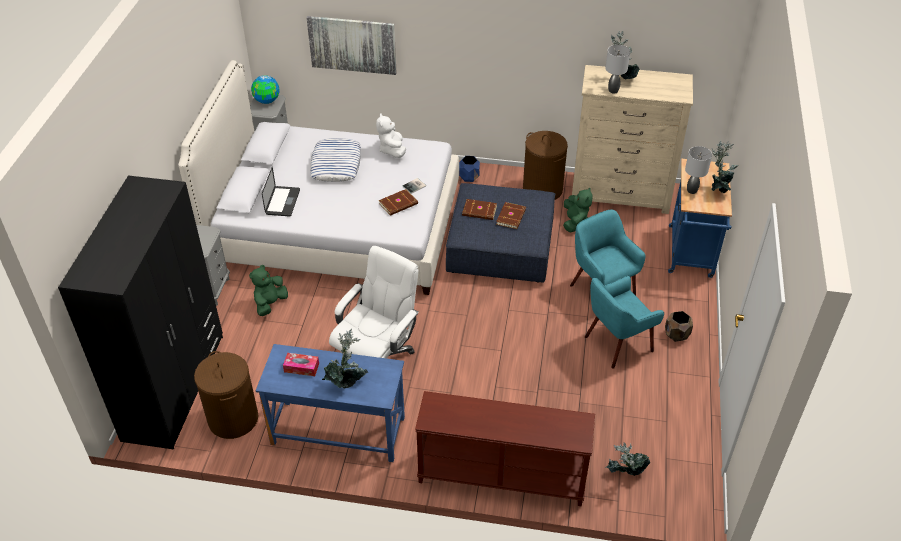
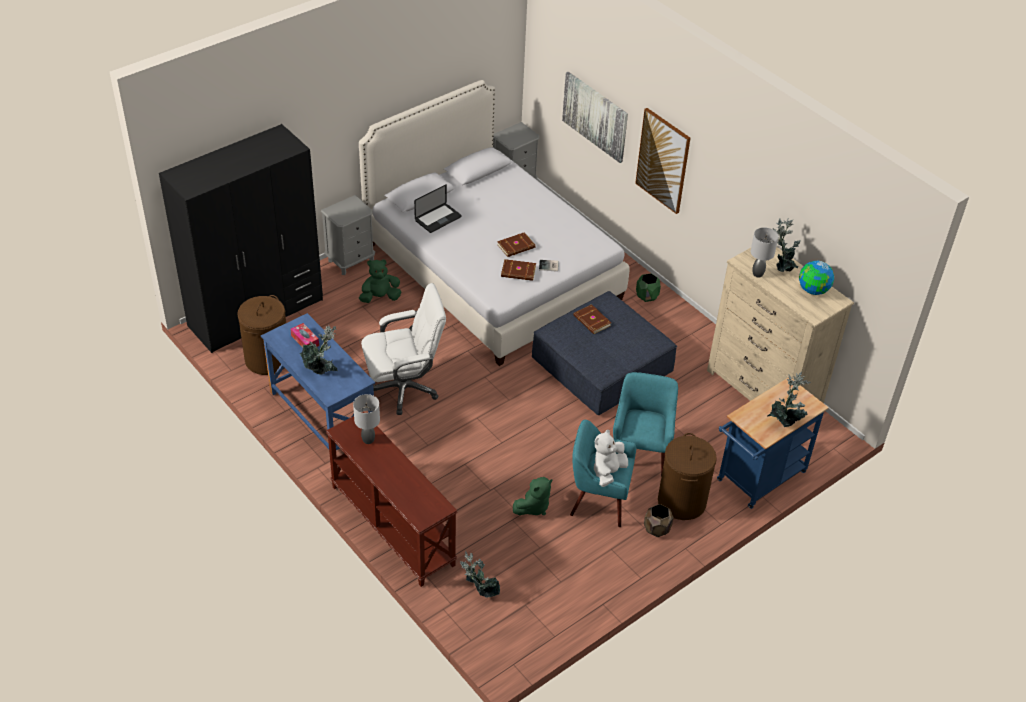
camera: 40 degrees right, 0 degrees up
globe [251,75,280,104] -> globe moved to [799,261,834,295]
pillow [310,138,360,182] -> none
white plush toy [376,113,406,158] -> white plush toy moved to [594,430,628,487]
blue planter [459,156,480,182] -> green planter [636,273,661,302]
brown book [496,202,526,229] -> brown book moved to [497,232,536,257]
brown laundry basket [523,131,568,200] -> brown laundry basket moved to [658,433,717,520]
green plush toy [563,187,592,232] -> green plush toy moved to [513,477,552,515]
grey table lamp [685,146,712,194] -> grey table lamp moved to [353,394,380,444]
none -> picture [635,108,690,214]

